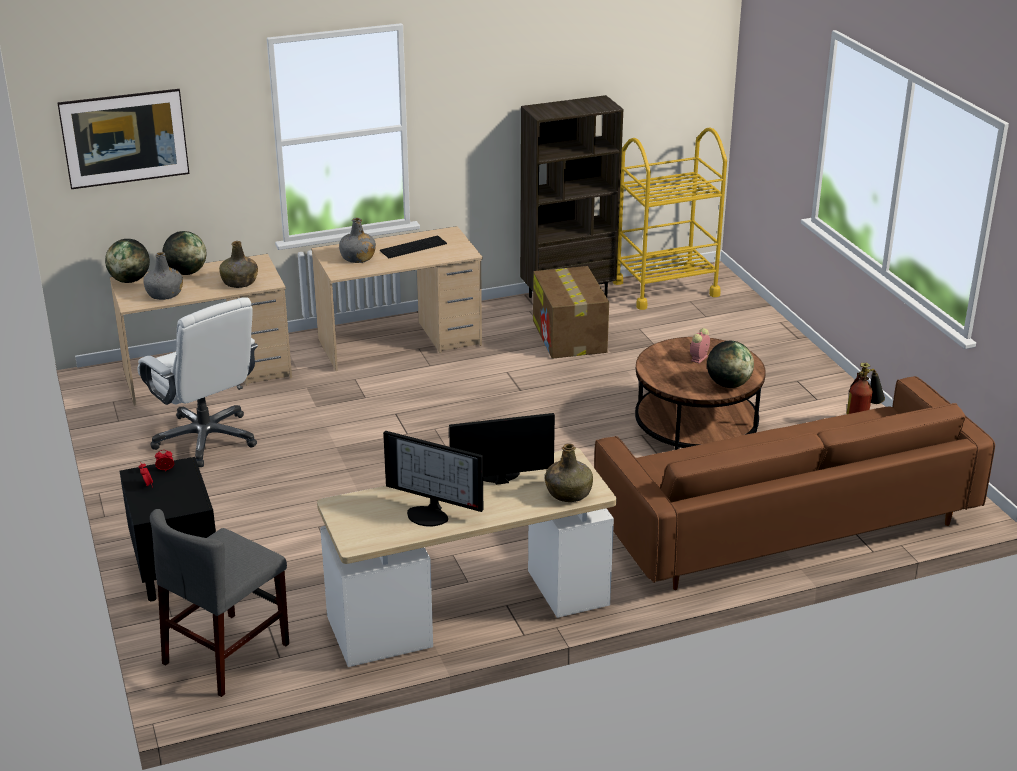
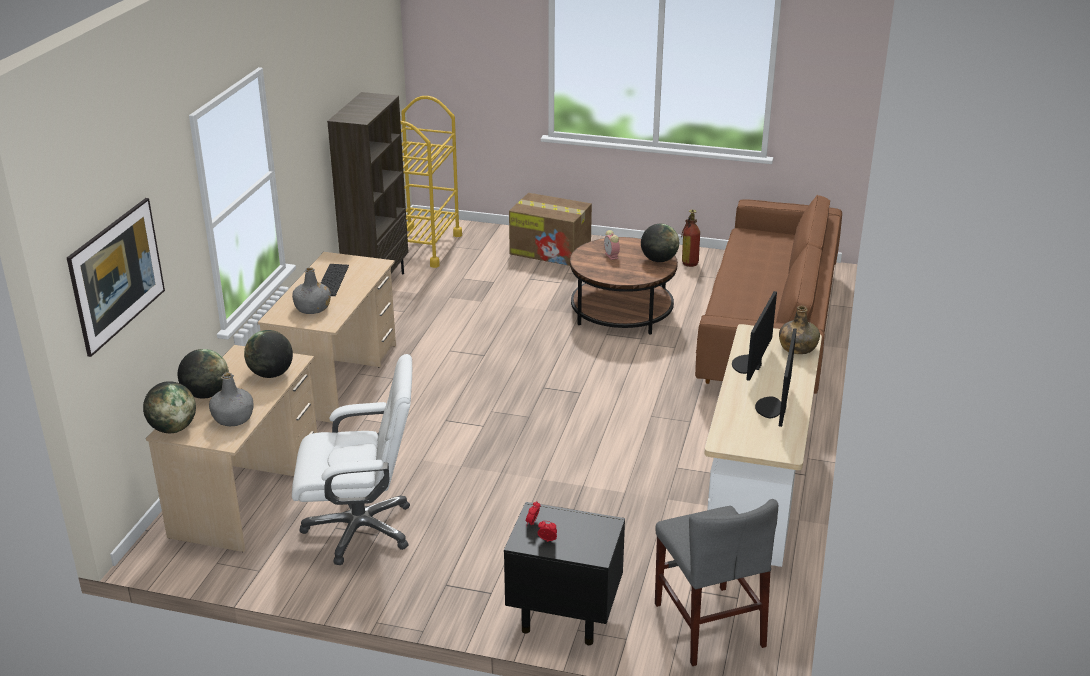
camera: 55 degrees left, 0 degrees up
green bottle [219,241,258,288] -> globe [244,330,293,378]
monitor [383,431,483,526] -> monitor turned 135 degrees clockwise [755,328,797,427]
cardboard box [533,266,609,359] -> cardboard box moved to [509,193,592,266]

